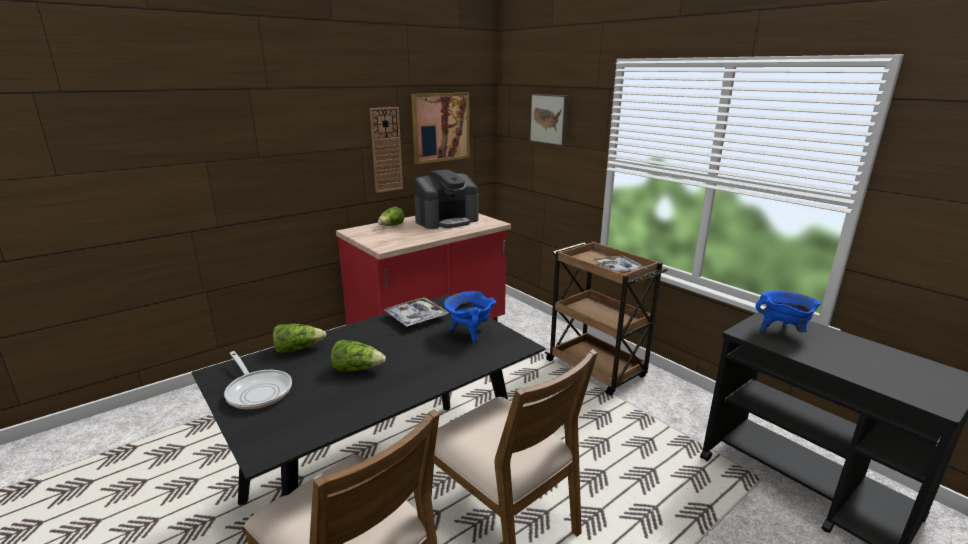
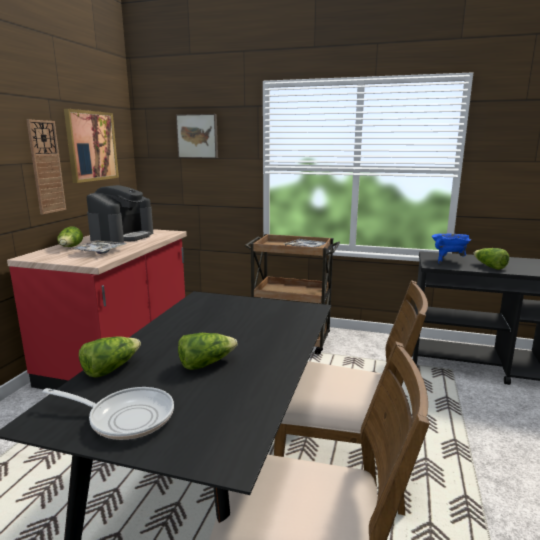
camera: 35 degrees left, 5 degrees down
tray [384,297,449,327] -> tray moved to [71,240,126,254]
blue cooking pot [444,291,496,344] -> none
none -> lettuce [473,248,509,270]

